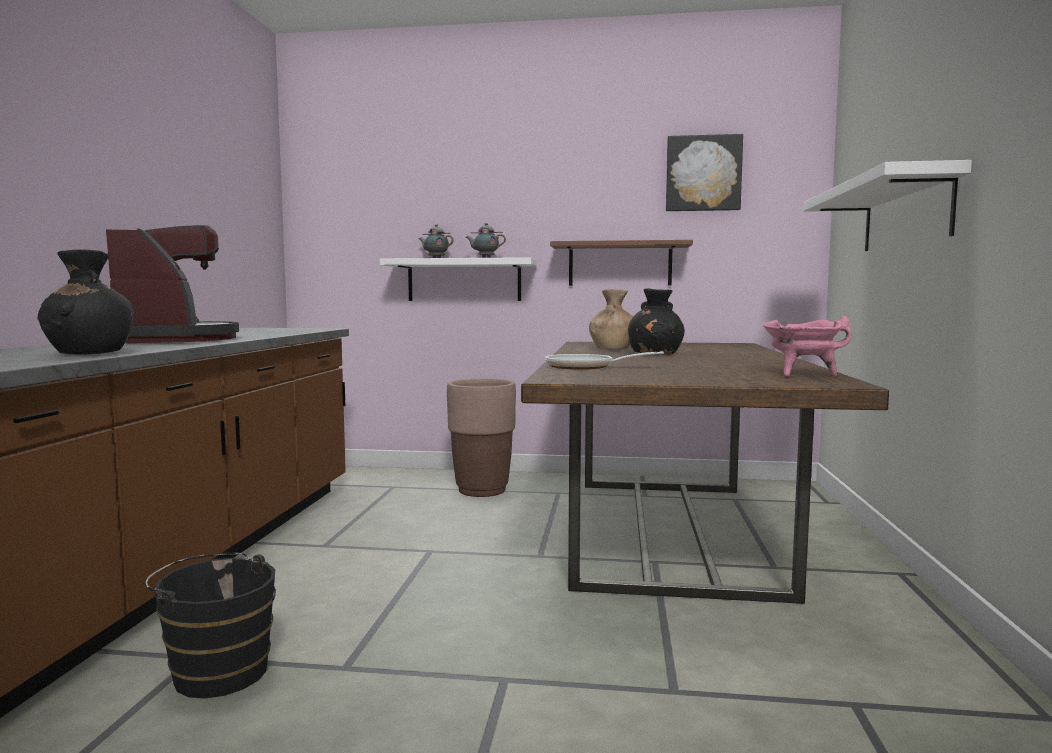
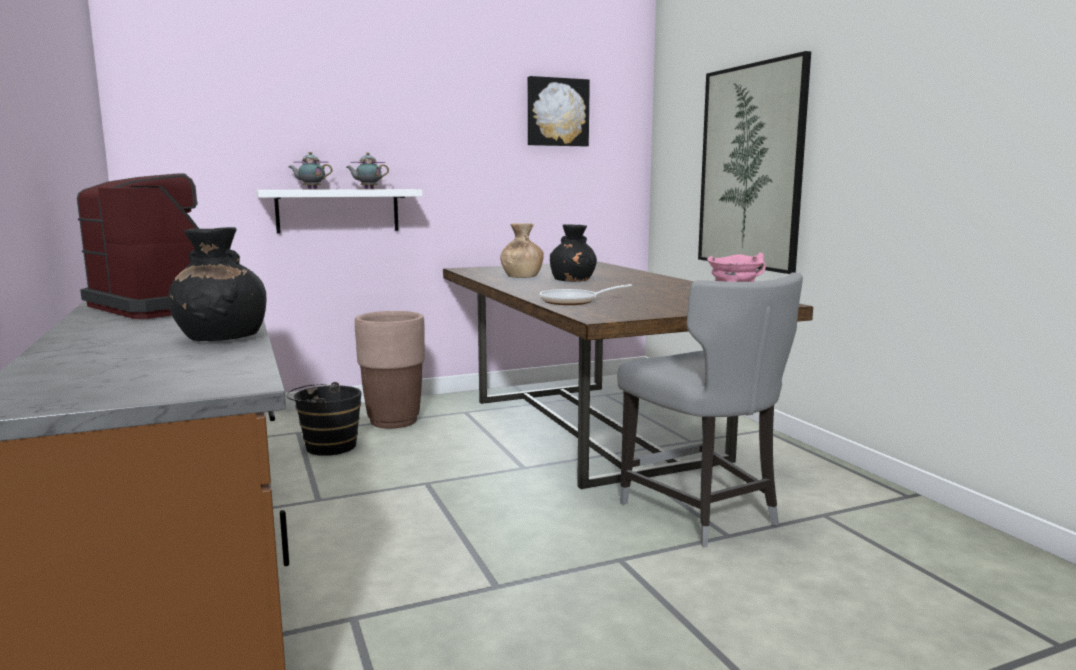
camera: 30 degrees left, 5 degrees up
black bucket [145,553,276,698] -> black bucket moved to [287,382,362,456]
brown shelf [550,240,693,286] -> none
white shelf [803,160,972,251] -> picture [698,51,811,274]
none -> grey chair [617,272,803,547]

